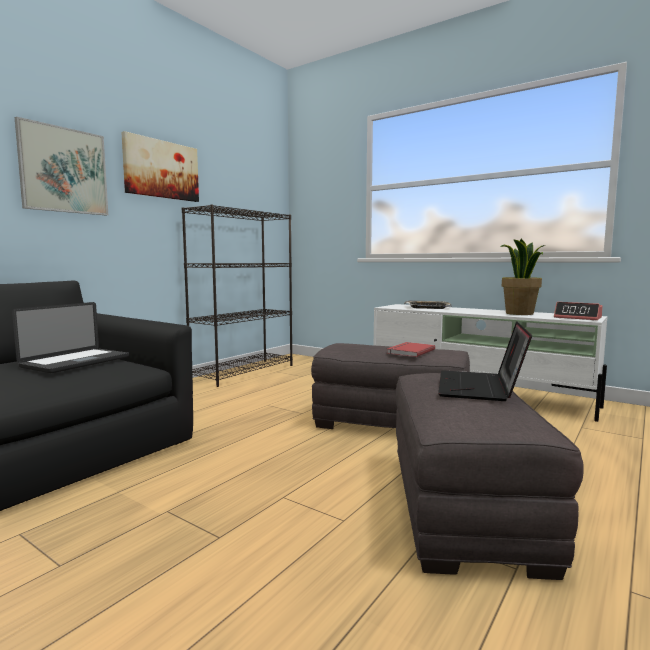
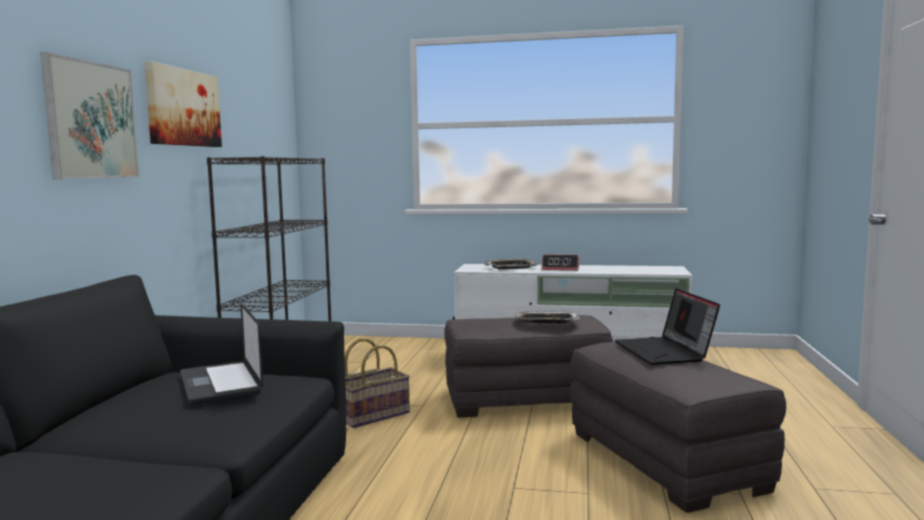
camera: 25 degrees left, 0 degrees up
laptop [12,302,129,373] -> laptop turned 150 degrees clockwise [180,303,263,405]
red book [387,342,435,357] -> tray [514,311,580,324]
potted plant [500,239,545,315] -> none
alarm clock [554,302,603,320] -> alarm clock moved to [542,255,579,271]
none -> basket [345,338,410,428]

